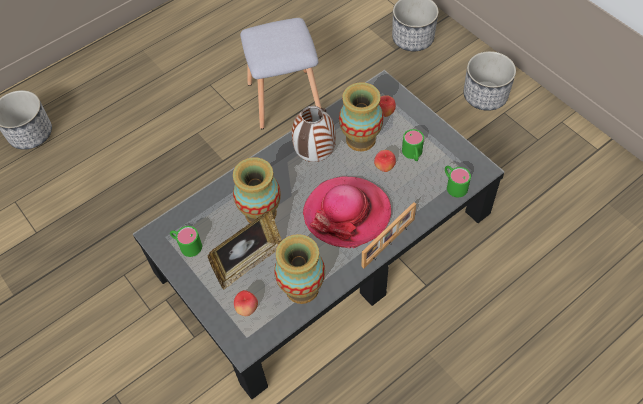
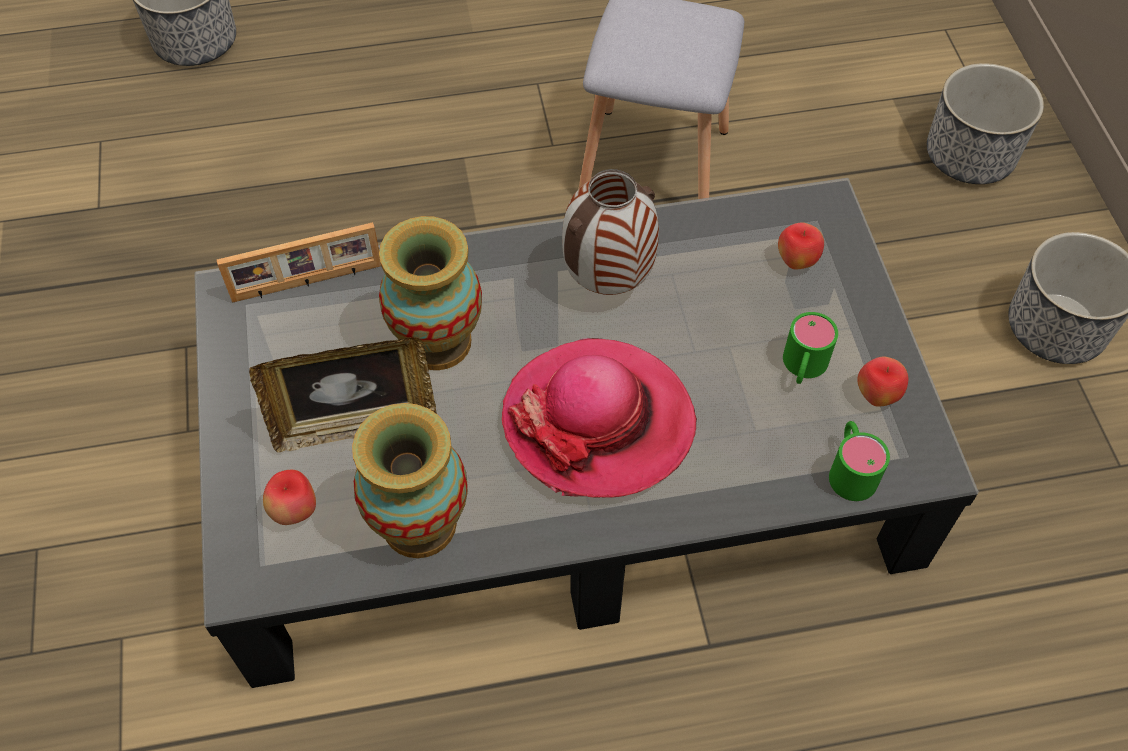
camera: 25 degrees right, 0 degrees up
green mug [170,226,202,257] -> none
vase [339,82,384,151] -> none
picture frame [362,202,416,268] -> picture frame moved to [217,222,381,303]
apple [374,150,396,172] -> apple moved to [857,356,908,406]

